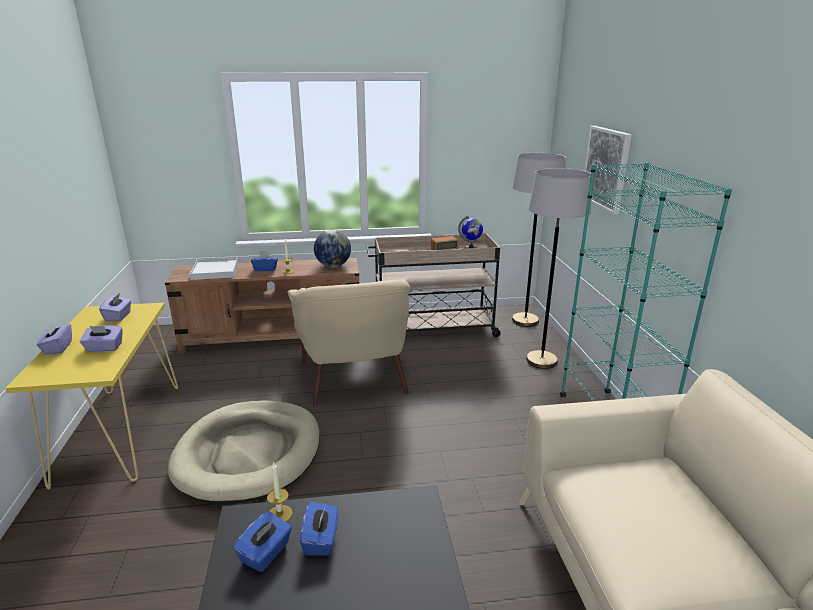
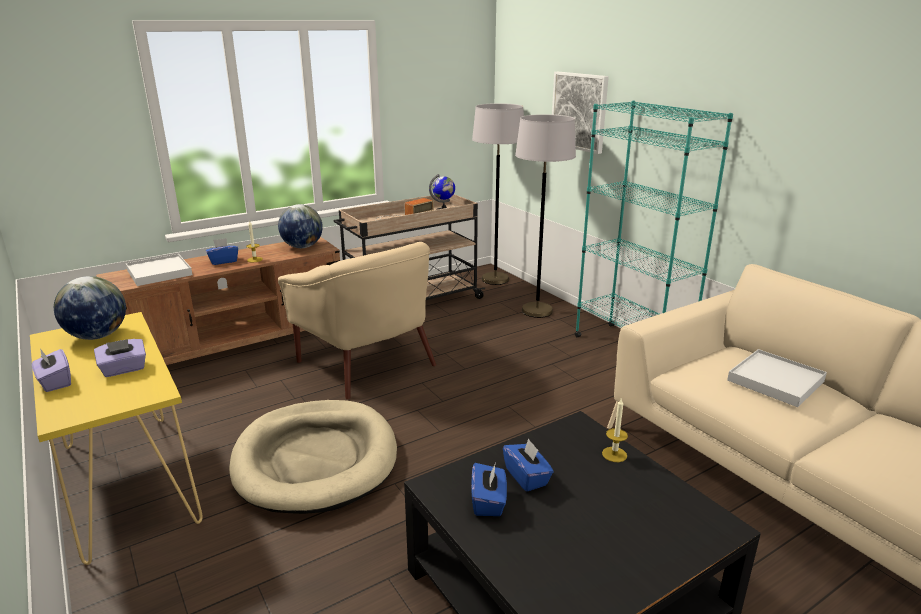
camera: 25 degrees left, 0 degrees up
purple tissue box [99,293,131,322] -> globe [54,276,126,340]
candle [267,461,293,522] -> candle moved to [602,399,628,462]
none -> white tray [727,349,827,407]

